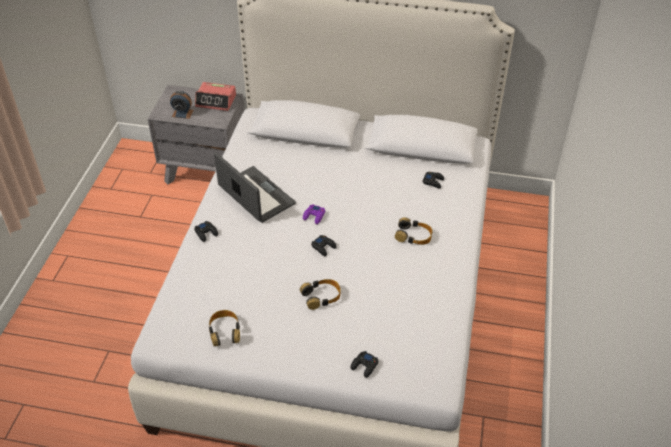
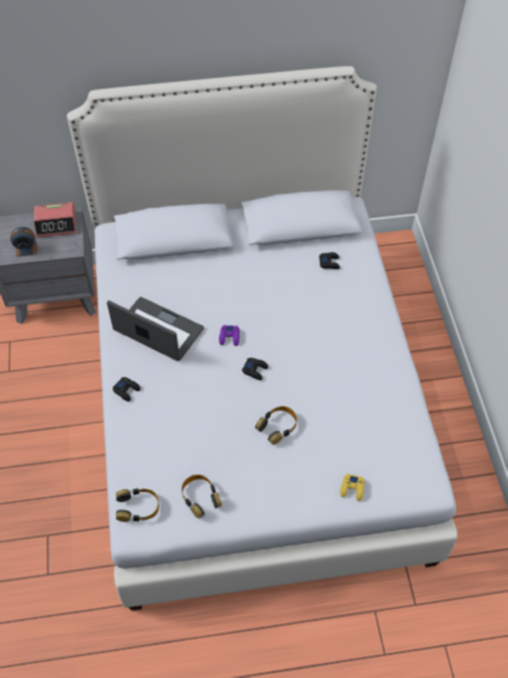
camera: 20 degrees left, 10 degrees up
black game controller [351,351,378,378] -> yellow game controller [340,474,365,501]
headphones [395,217,432,245] -> headphones moved to [116,488,159,522]

